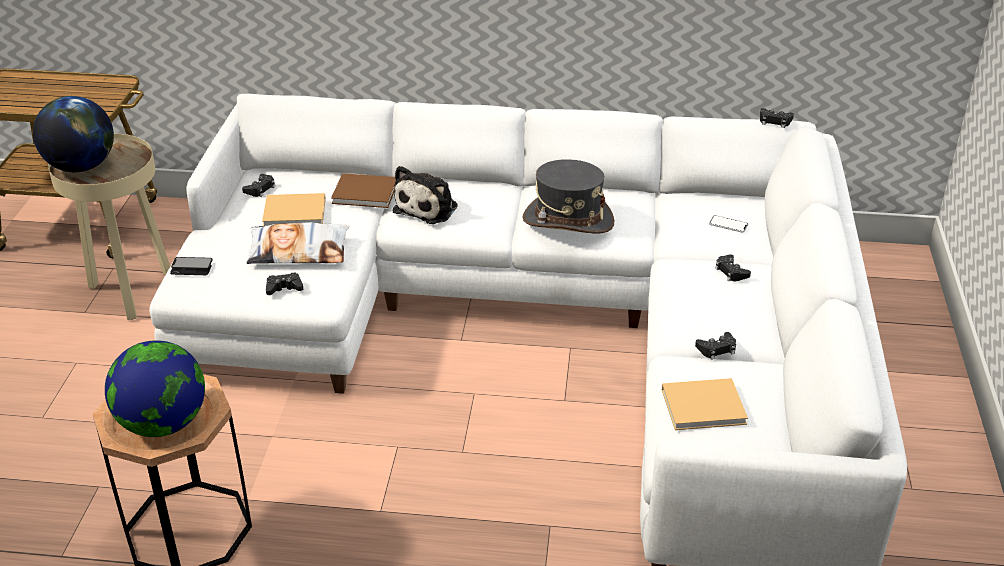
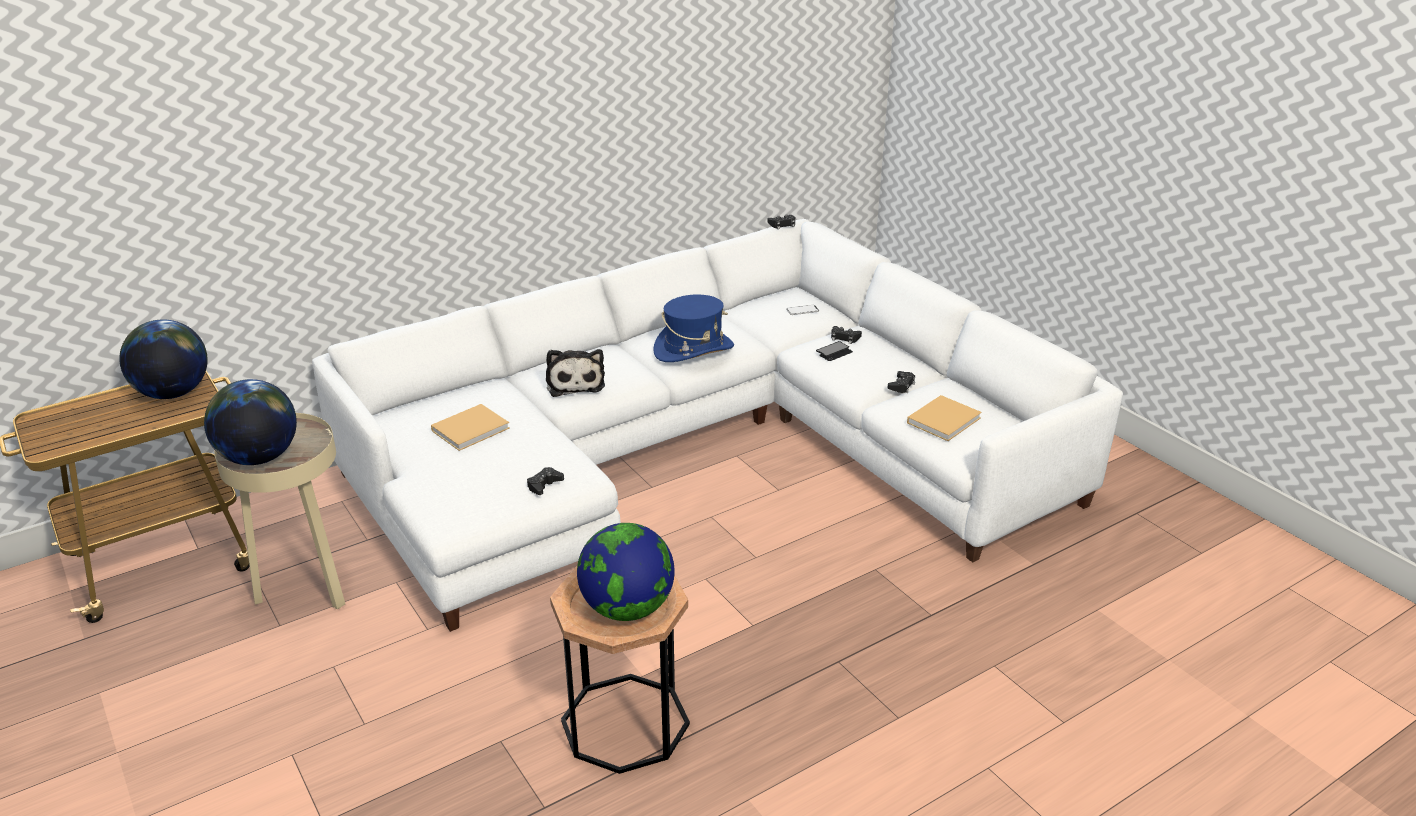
camera: 40 degrees left, 5 degrees down
phone [170,257,213,275] -> phone moved to [816,341,853,361]
black game controller [242,174,275,197] -> none
pillow [246,222,349,264] -> none
brown book [331,173,396,208] -> none
grey hat [522,159,614,234] -> blue hat [653,295,734,362]
none -> globe [119,319,208,399]

